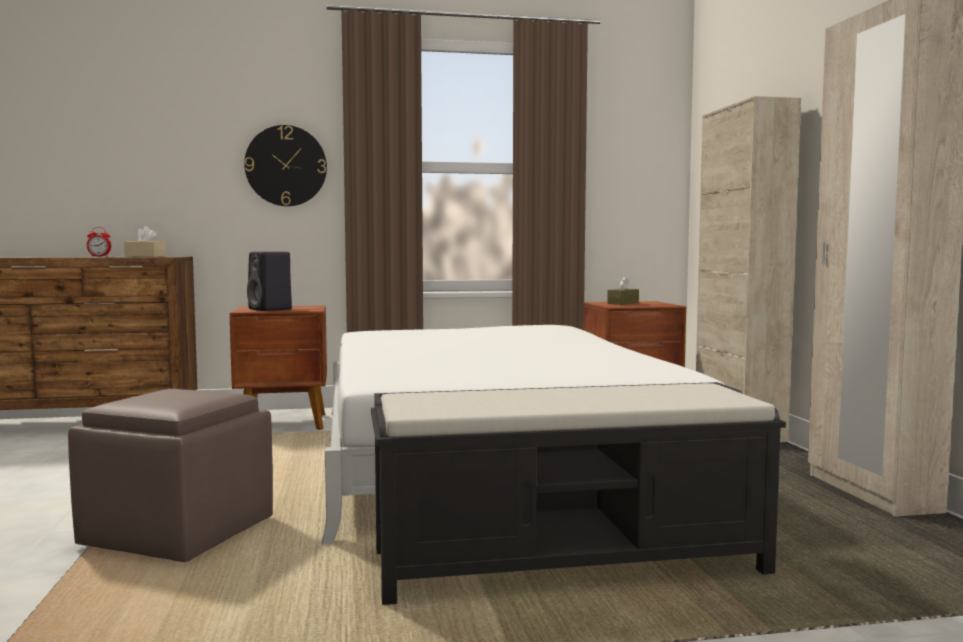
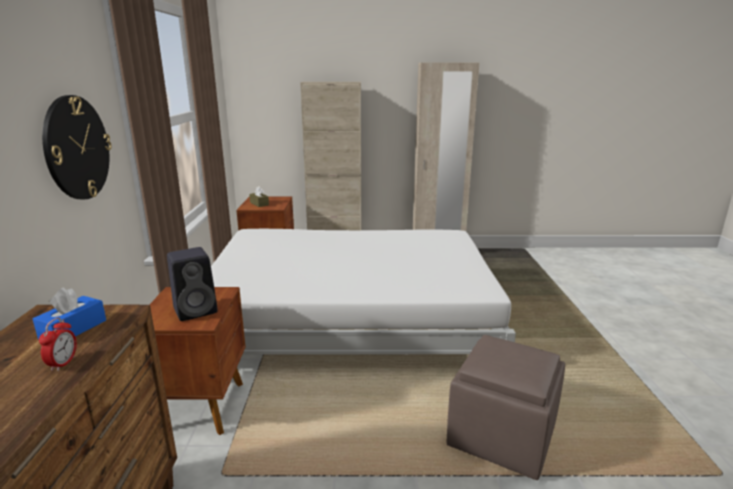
camera: 80 degrees left, 15 degrees up
beige tissue box [124,226,166,257] -> blue tissue box [33,287,106,339]
black bench [371,382,786,605] -> none

